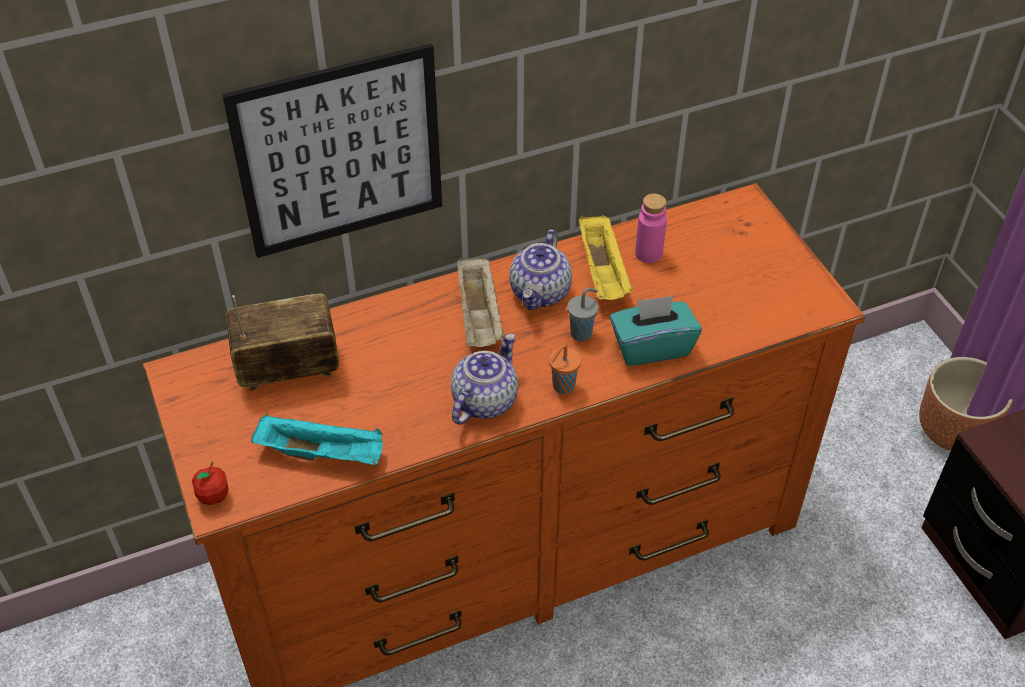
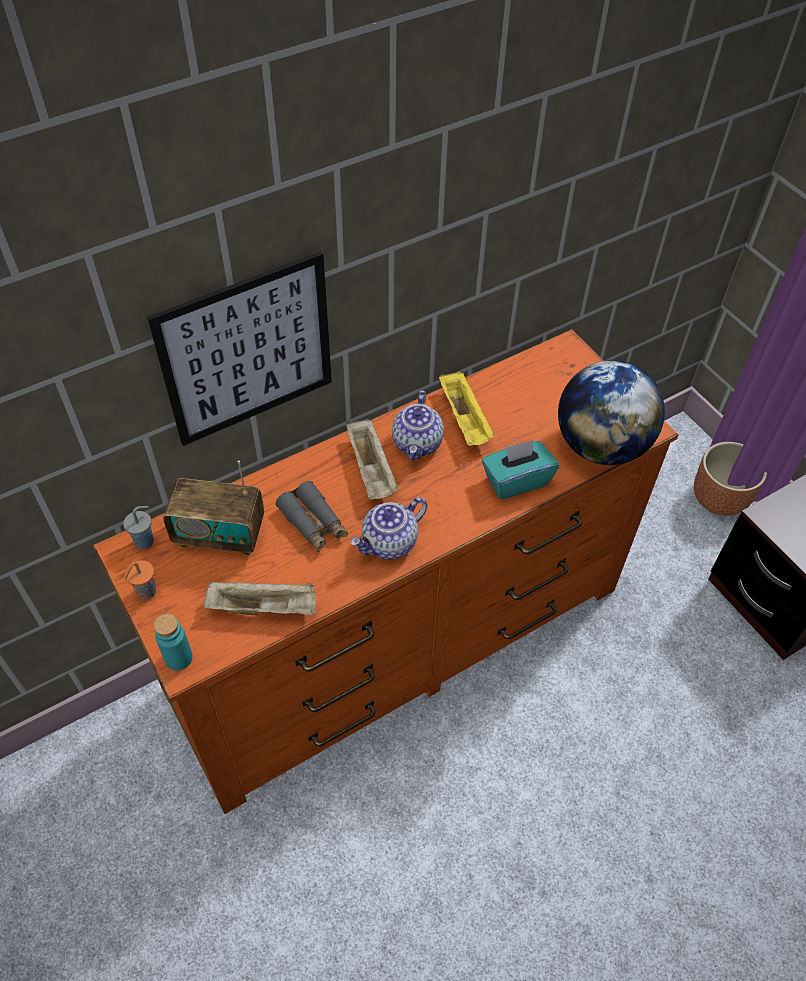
camera: 10 degrees left, 5 degrees up
apple [192,461,228,505] -> turquoise bottle [154,614,193,670]
radio [226,294,339,391] -> radio turned 150 degrees counterclockwise [163,461,264,555]
turquoise tray [251,414,383,465] -> beige tray [204,581,316,616]
teapot [451,333,518,425] -> teapot turned 150 degrees counterclockwise [350,497,427,559]
orange cup [549,344,581,394] -> orange cup moved to [124,561,156,599]
grey cup [567,287,598,341] -> grey cup moved to [123,506,154,549]
pink bottle [635,193,667,263] -> none
none -> grey binoculars [276,481,348,552]
none -> globe [558,360,665,465]

